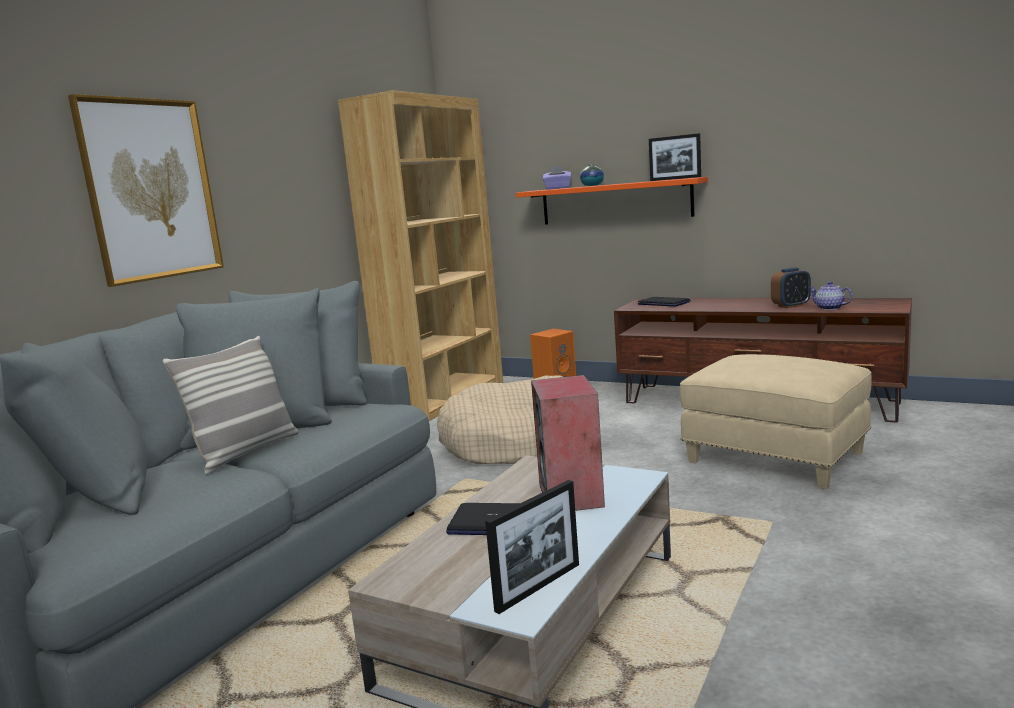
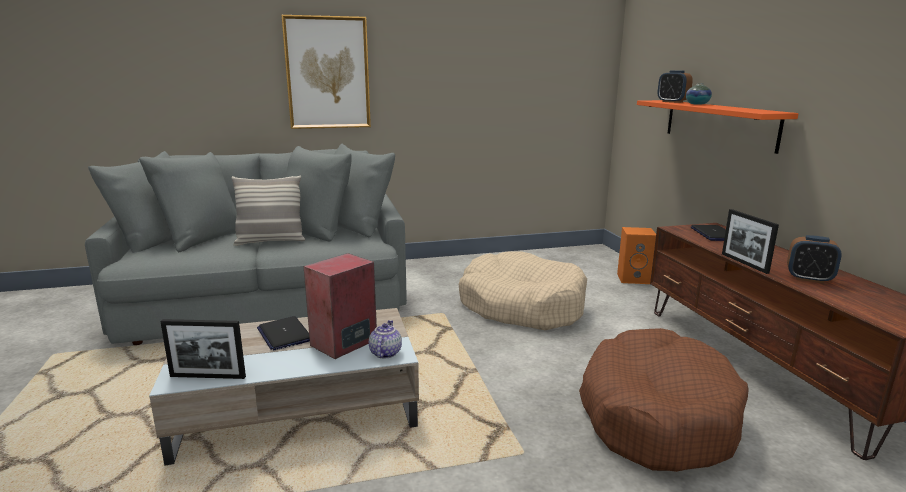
camera: 45 degrees right, 5 degrees up
brown bookcase [338,90,503,421] -> none
purple tissue box [543,166,571,189] -> alarm clock [657,70,693,103]
picture frame [649,133,701,181] -> picture frame moved to [722,209,779,274]
beige ottoman [680,354,872,489] -> brown dog bed [579,328,749,472]
teapot [809,282,853,310] -> teapot moved to [369,320,402,359]

